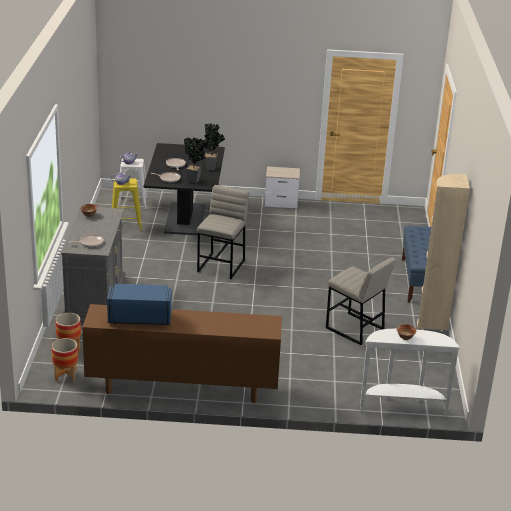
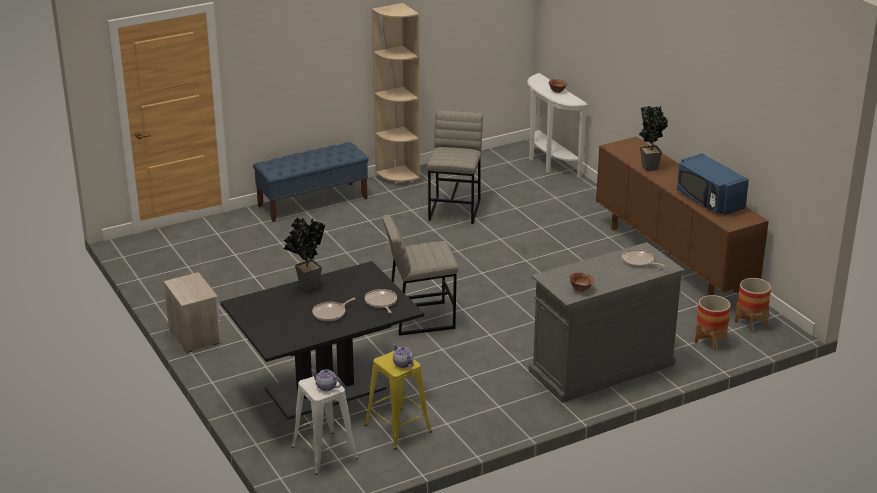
camera: 120 degrees left, 0 degrees up
potted plant [184,138,206,184] -> potted plant moved to [639,105,668,171]

